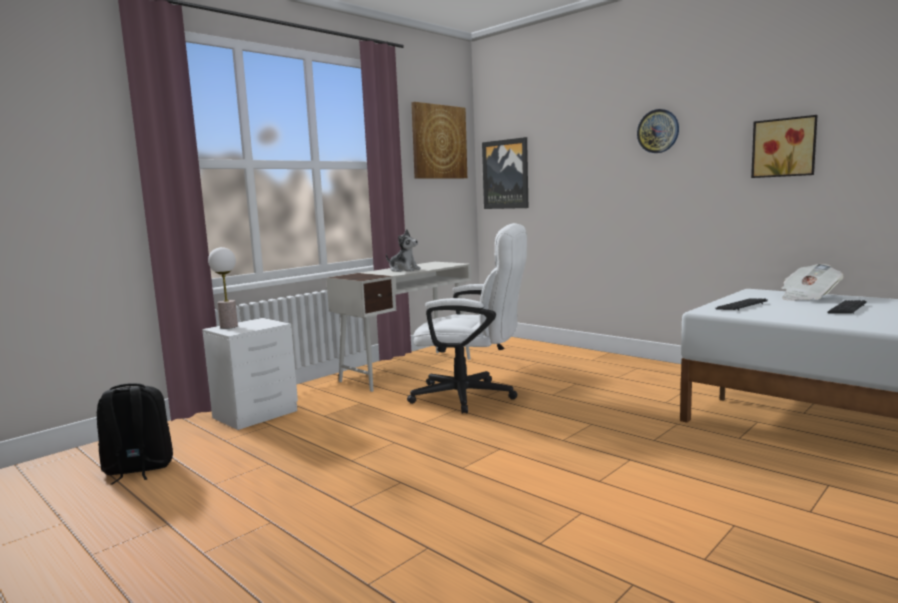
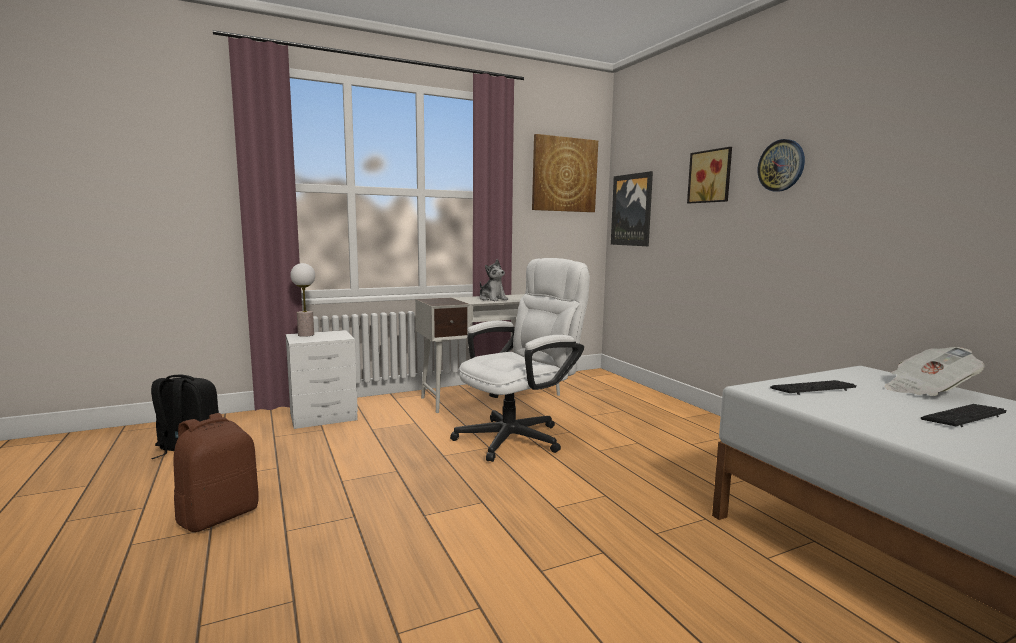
camera: 20 degrees right, 0 degrees up
white office chair [407,223,527,414] -> white office chair turned 75 degrees counterclockwise [450,258,590,462]
picture [751,115,818,178] -> picture moved to [687,147,732,203]
none -> brown backpack [174,413,259,532]

